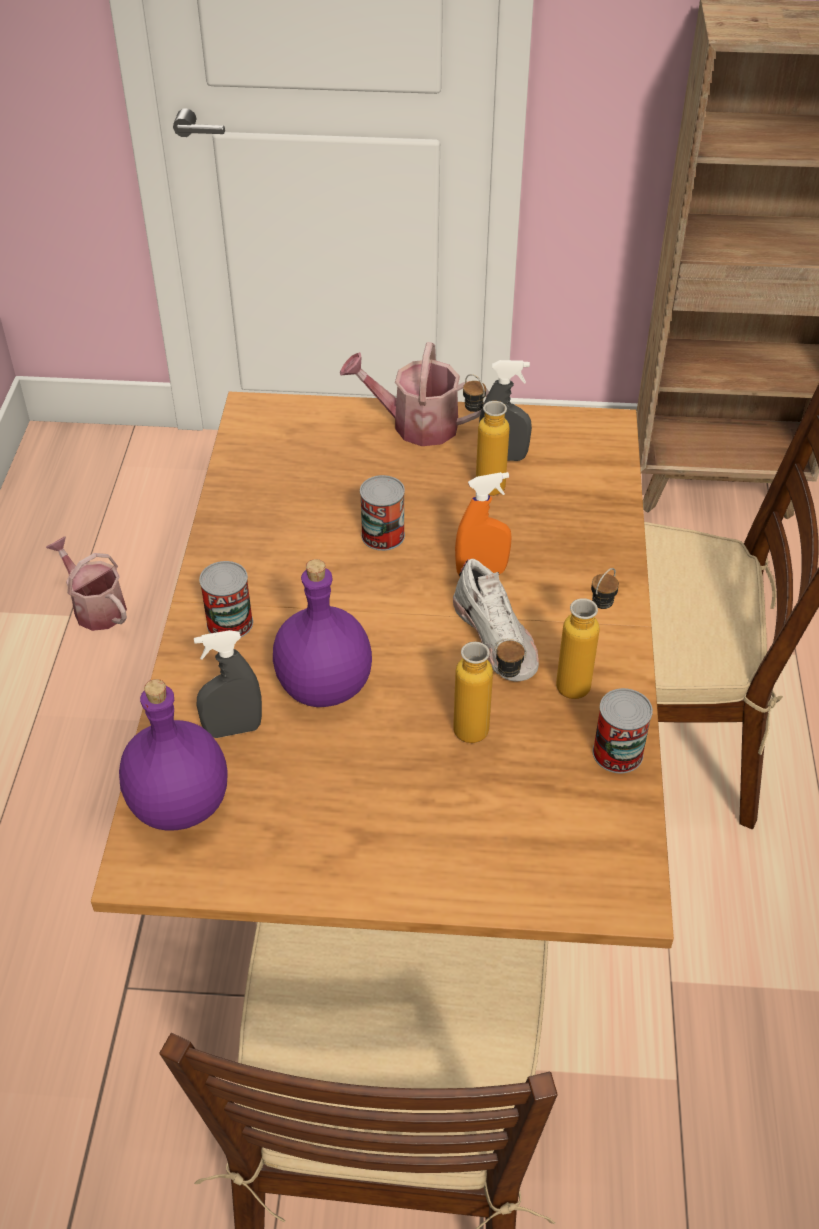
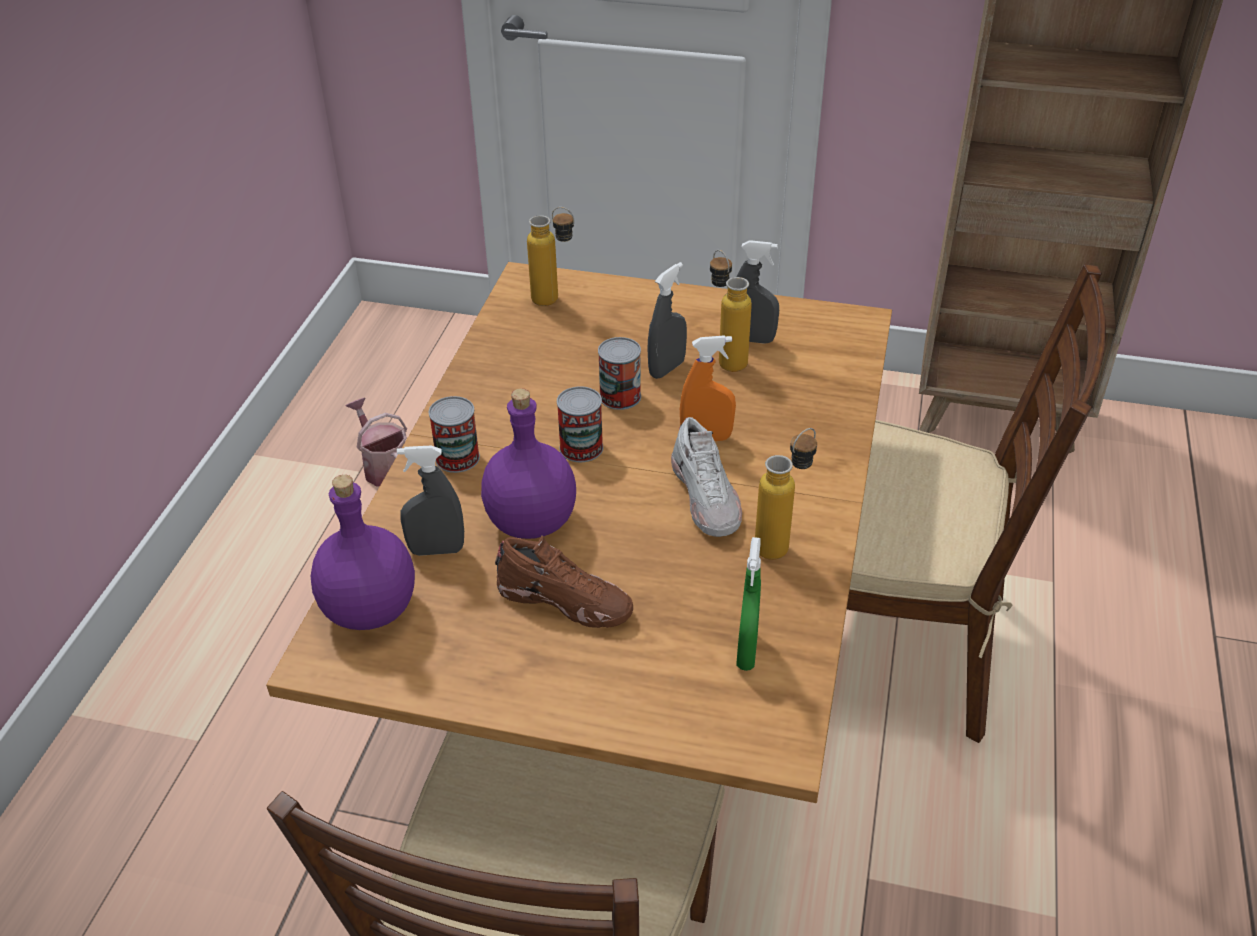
camera: 10 degrees right, 5 degrees down
watering can [340,342,489,446] -> none
bottle [453,638,527,743] -> bottle moved to [527,207,575,306]
can [593,688,653,773] -> can moved to [557,386,603,462]
none -> brown shoe [495,536,633,628]
none -> grey spray bottle [648,262,687,379]
none -> green spray bottle [736,537,761,671]

